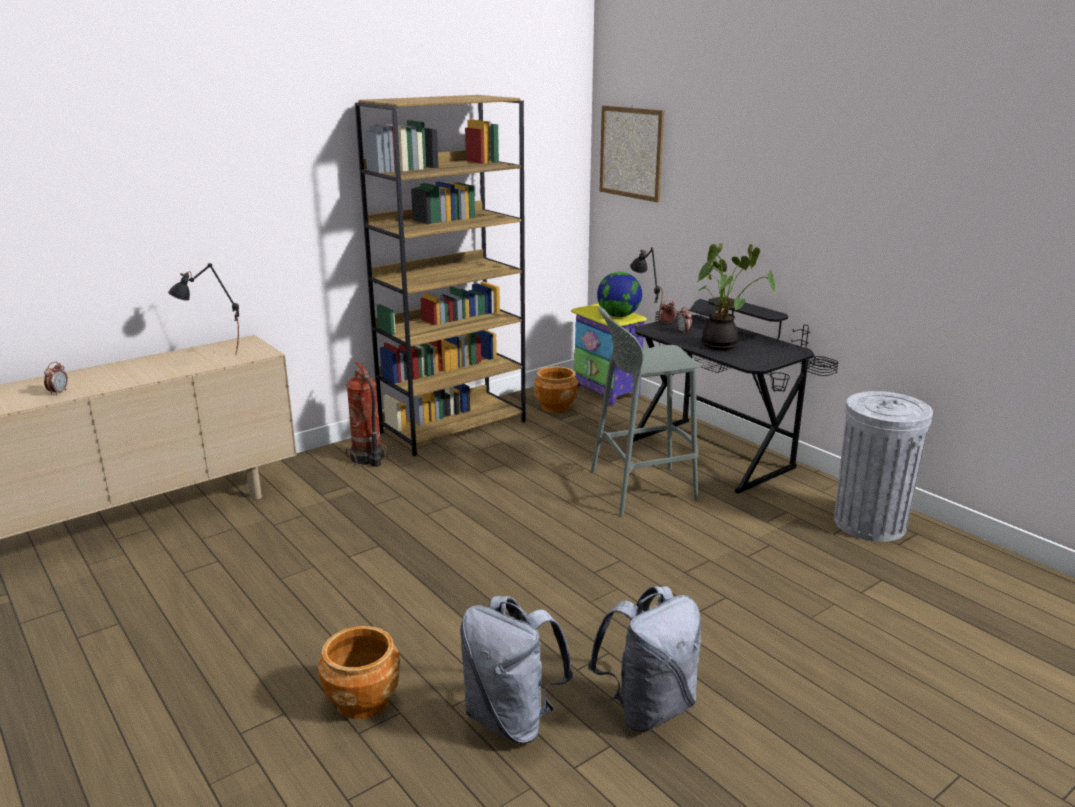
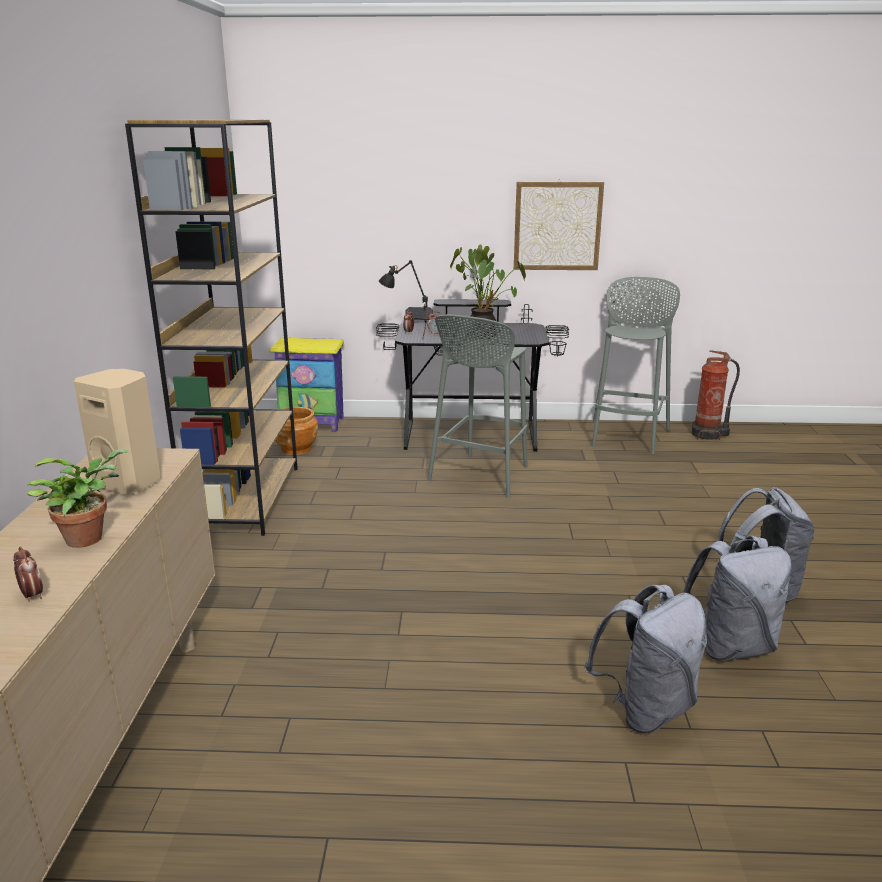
camera: 50 degrees left, 0 degrees up
black table lamp [168,263,239,355] -> beige speaker [74,369,161,495]
brown planter [318,626,400,719] -> grey backpack [584,585,707,733]
fire extinguisher [346,362,388,467] -> fire extinguisher moved to [692,350,740,440]
globe [597,272,642,317] -> none
picture [600,105,664,203] -> picture moved to [514,181,604,270]
grey trash can [834,391,933,542] -> grey stool [592,277,680,454]
none -> potted plant [27,449,128,548]

